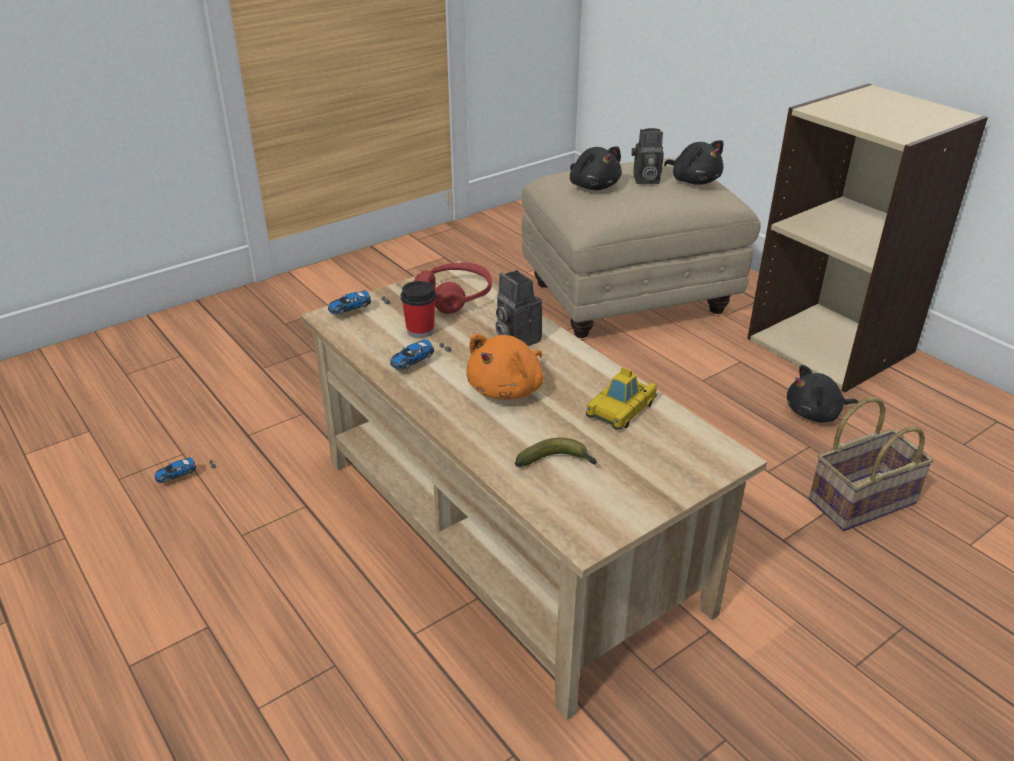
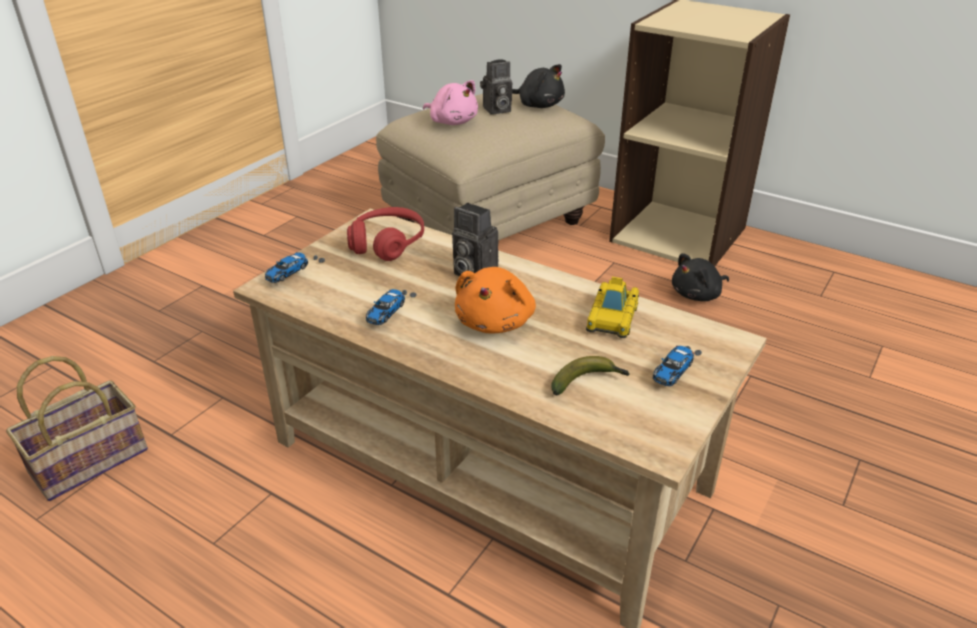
camera: 20 degrees left, 0 degrees up
toy car [155,457,216,483] -> toy car moved to [653,346,702,386]
cup [401,281,436,338] -> none
black plush toy [570,146,622,190] -> pink plush toy [423,80,478,125]
basket [809,397,934,531] -> basket moved to [6,356,148,501]

